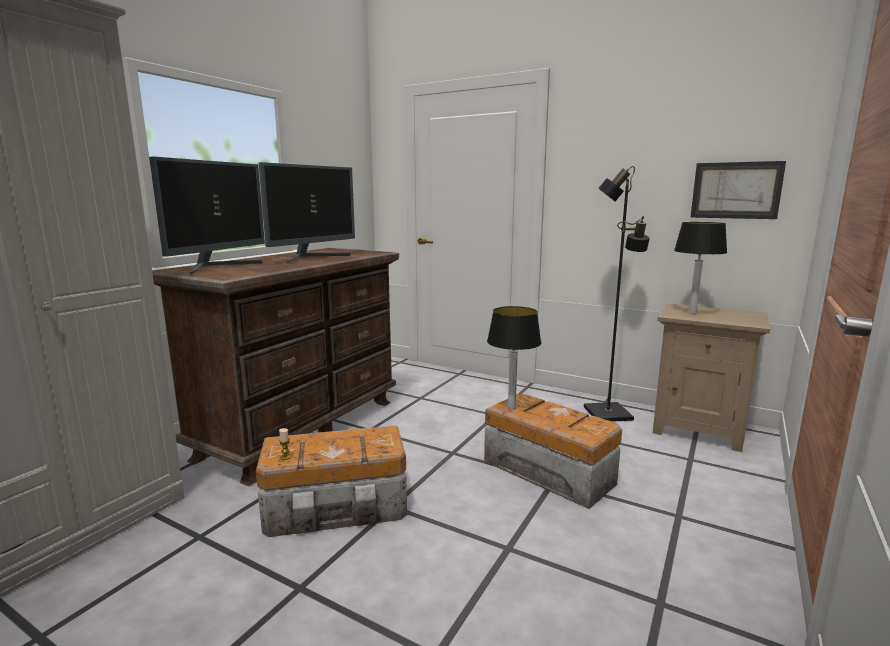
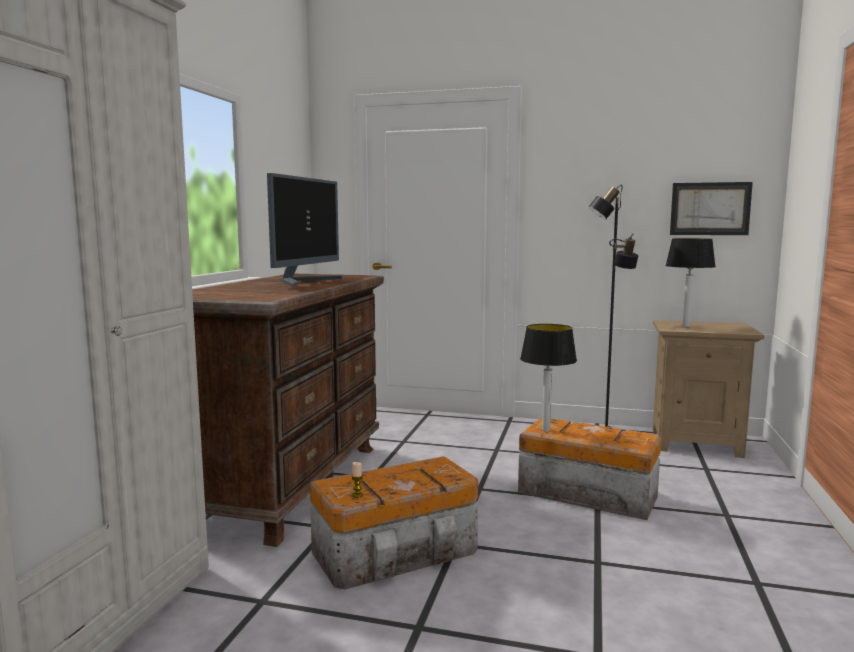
camera: 15 degrees left, 5 degrees down
monitor [149,156,265,275] -> none

